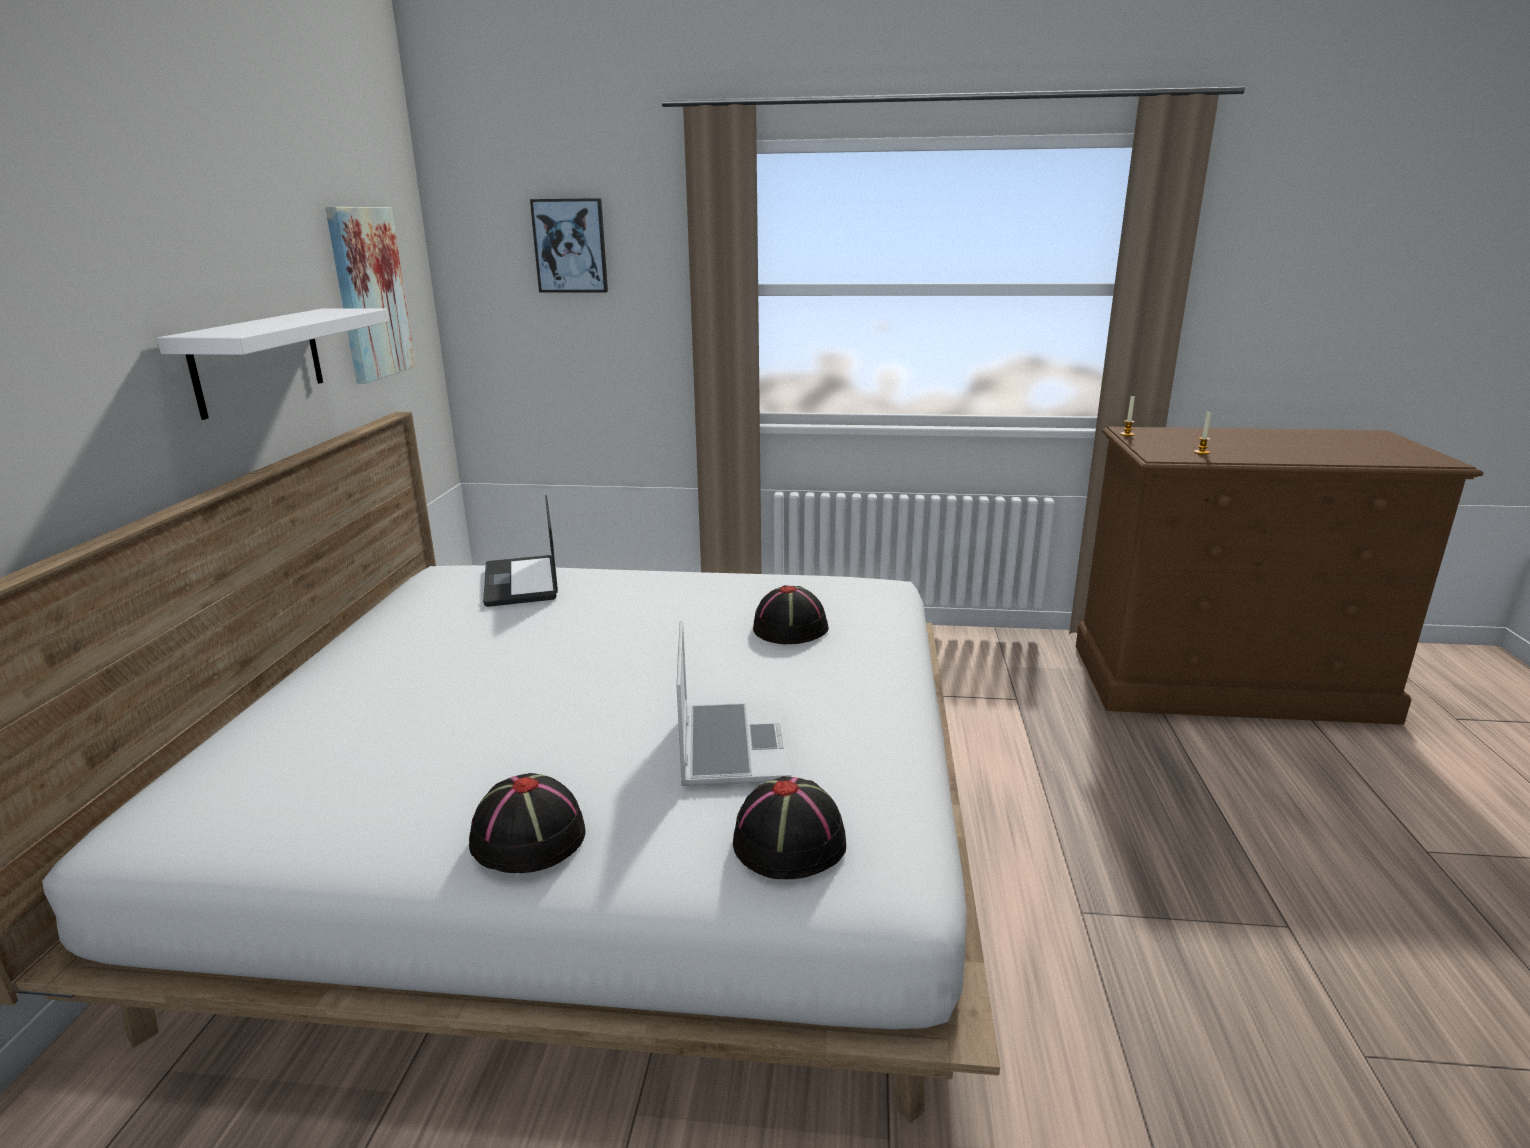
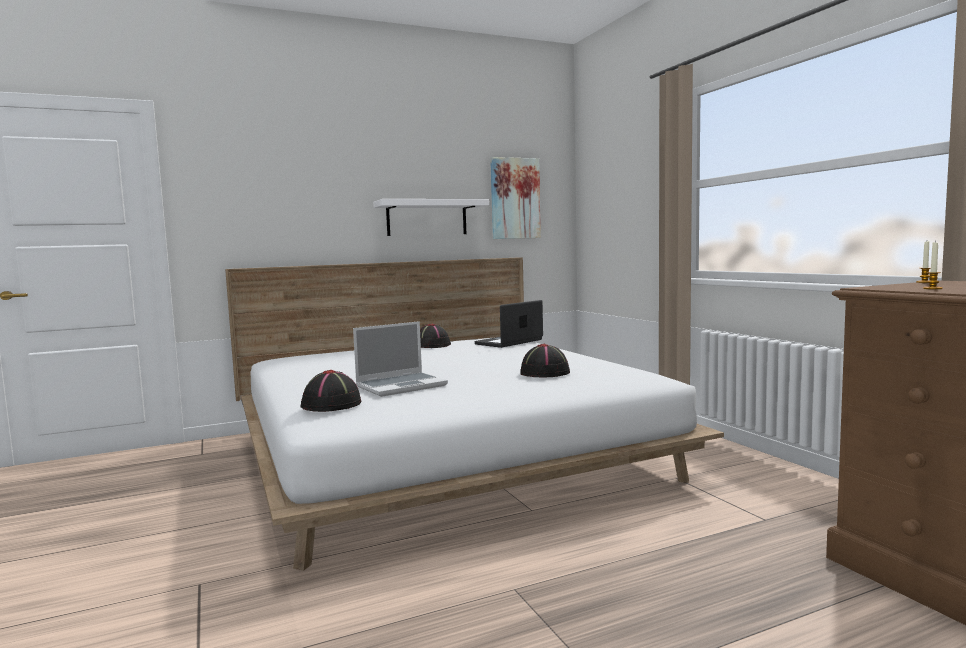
camera: 60 degrees right, 15 degrees down
black hat [469,773,586,873] -> black hat moved to [420,324,451,348]
picture [530,198,608,292] -> none

